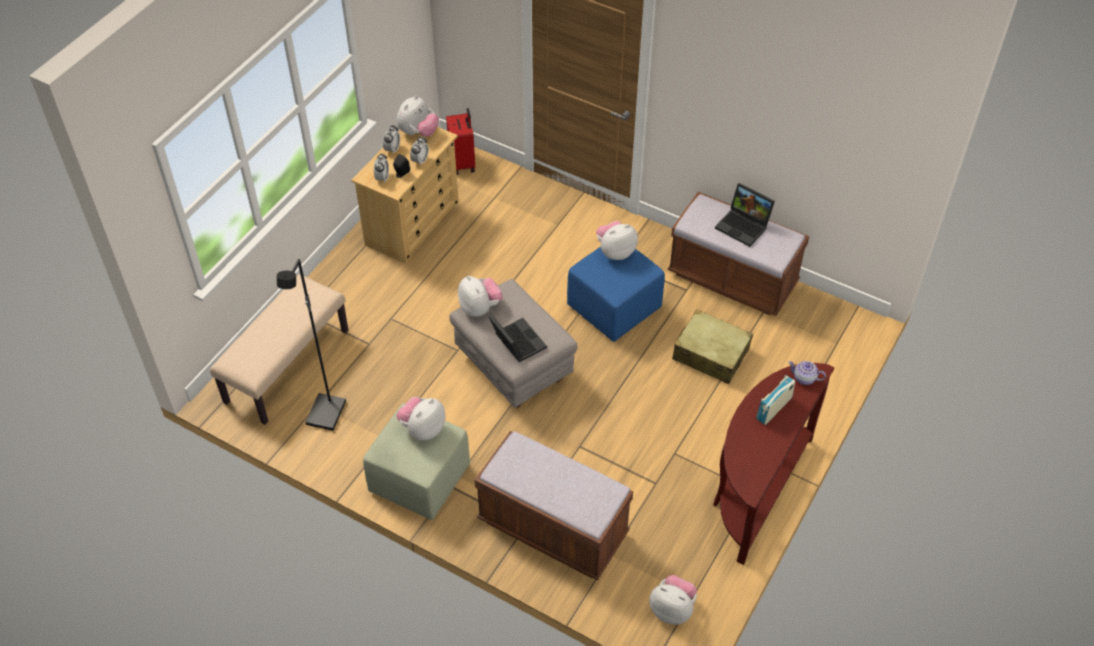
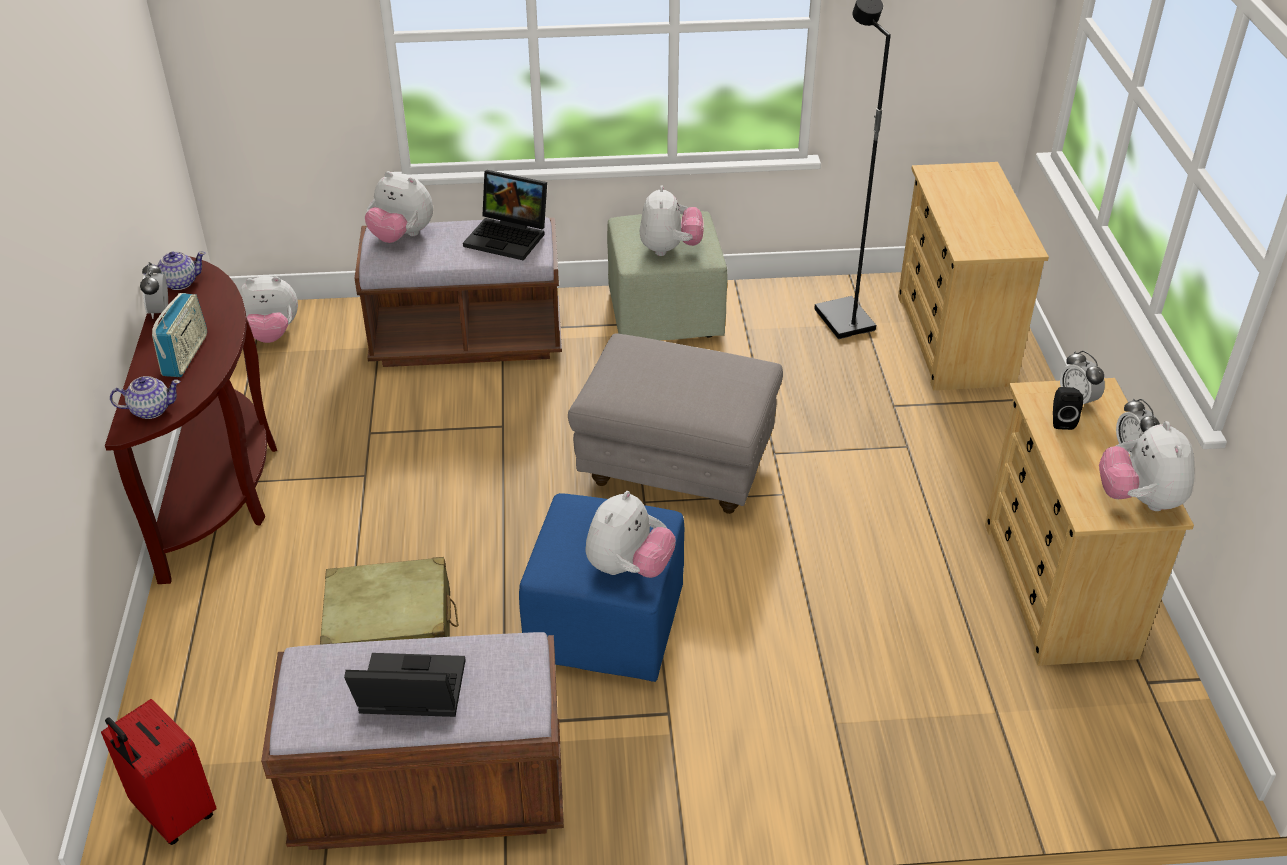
camera: 145 degrees right, 10 degrees down
beige bench [210,274,348,425] -> beige dresser [898,162,1049,390]
alarm clock [410,137,429,166] -> alarm clock moved to [140,262,168,319]
red suitcase [446,108,475,175] -> red suitcase moved to [101,699,217,845]
plush toy [458,276,503,317] -> plush toy moved to [365,171,433,243]
laptop [487,313,547,362] -> laptop moved to [463,170,547,261]
none -> teapot [144,252,205,290]

